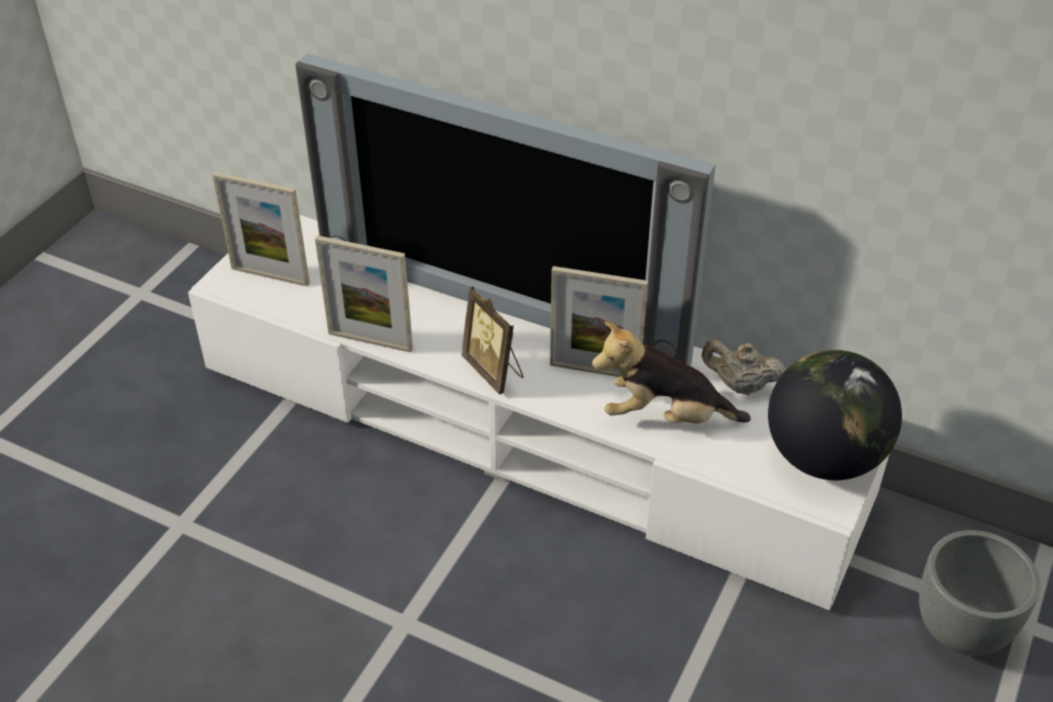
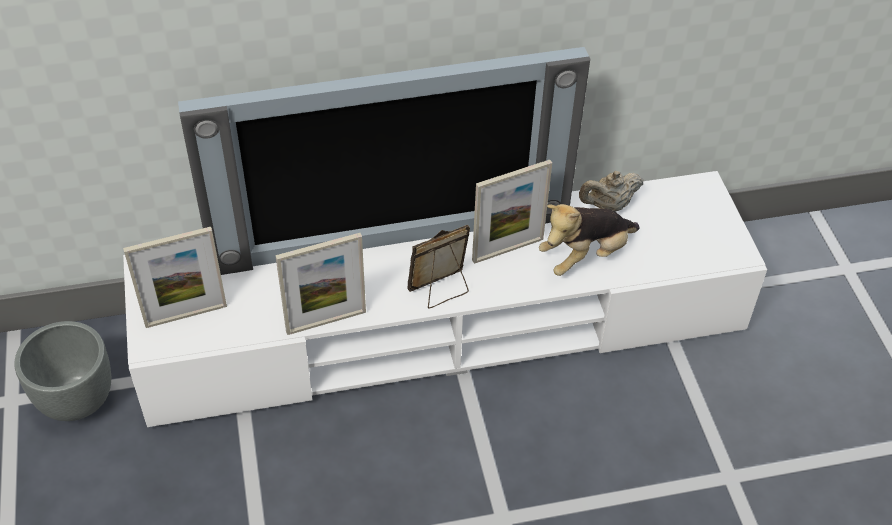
camera: 40 degrees left, 5 degrees up
picture frame [461,286,523,395] -> picture frame turned 135 degrees clockwise [407,225,470,308]
globe [768,350,902,480] -> none
grey planter [919,530,1040,656] -> grey planter moved to [14,321,111,421]

